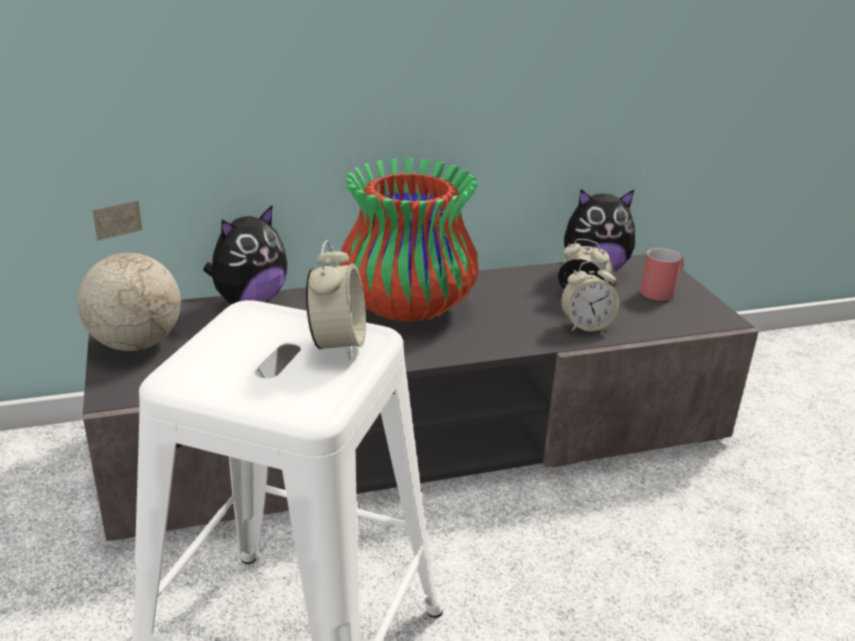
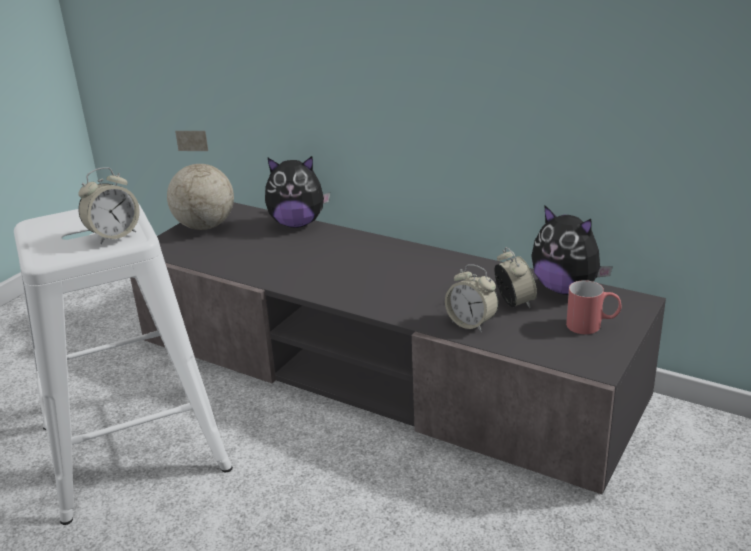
camera: 50 degrees right, 0 degrees up
vase [340,158,479,322] -> none

